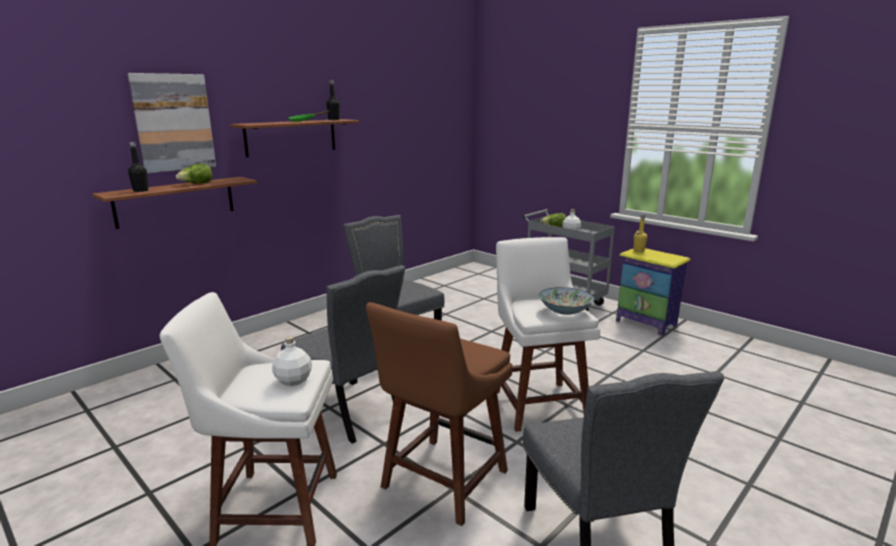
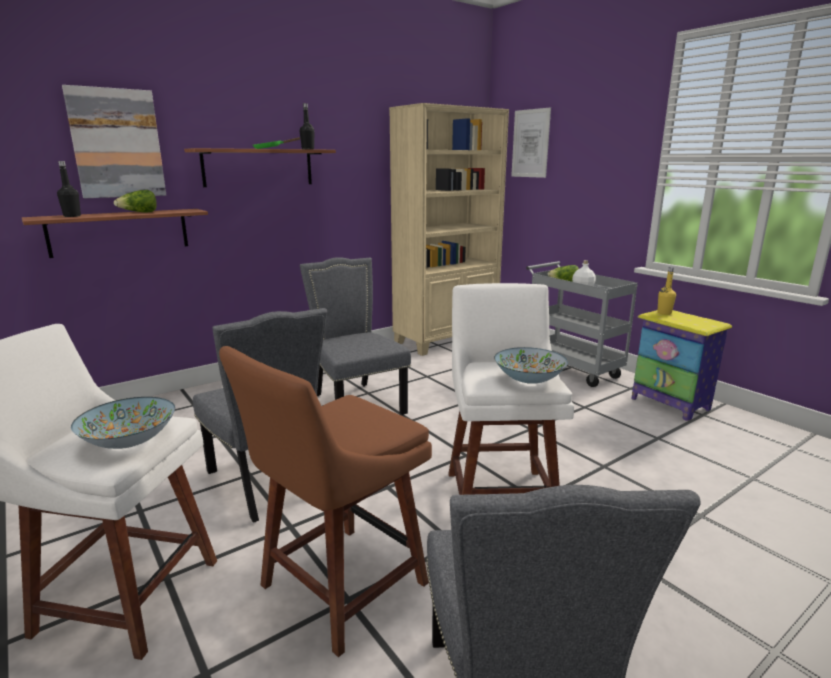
camera: 10 degrees right, 0 degrees up
white bottle [272,336,312,386] -> bowl [71,397,175,449]
none -> beige bookcase [389,103,509,356]
none -> picture [511,107,551,178]

